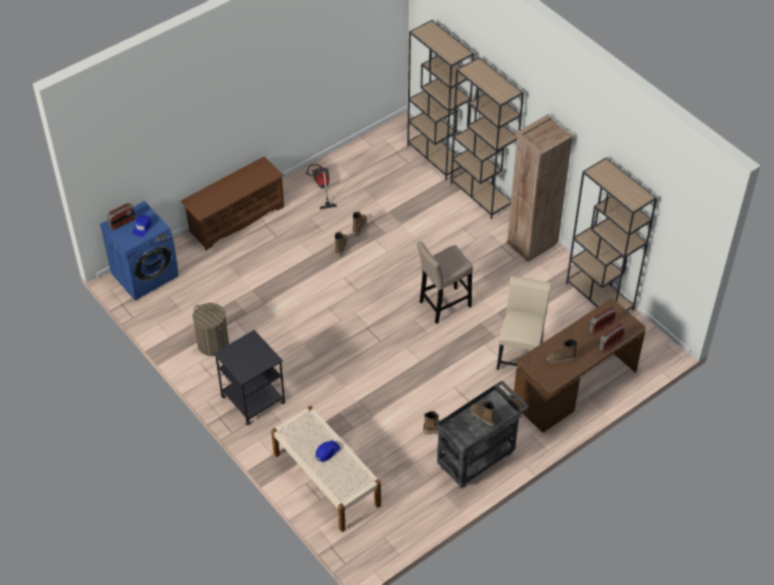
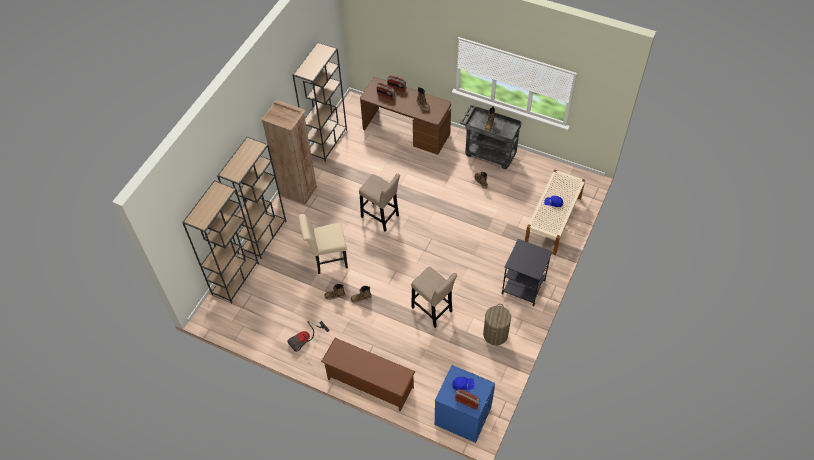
camera: 115 degrees left, 5 degrees up
beige chair [497,276,551,370] -> beige chair moved to [298,214,348,274]
none -> beige stool [411,267,457,328]

